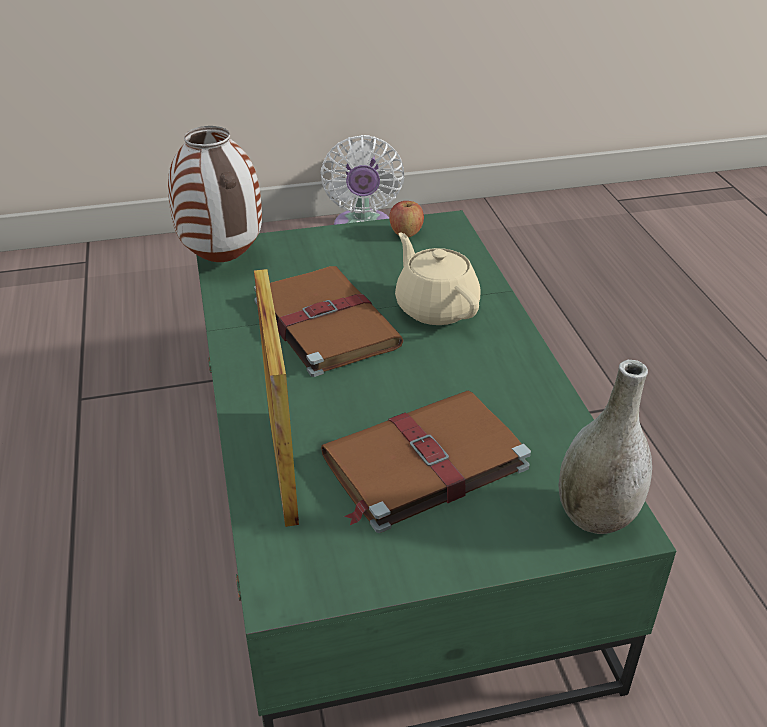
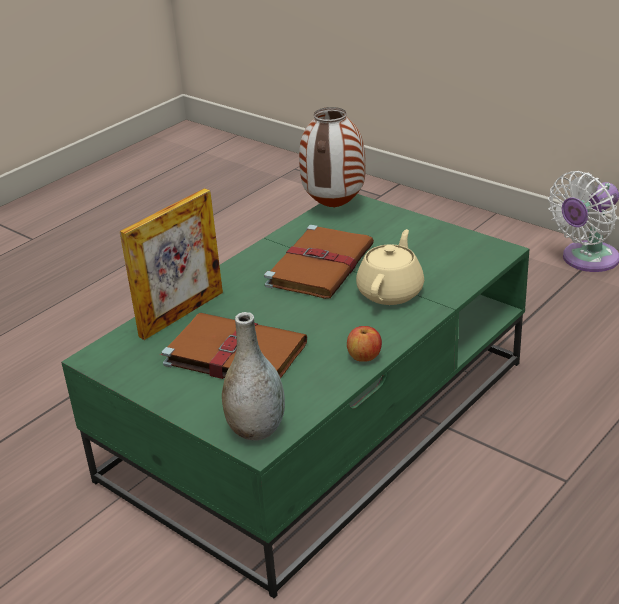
camera: 55 degrees right, 5 degrees down
apple [389,201,424,238] -> apple moved to [347,326,382,362]

